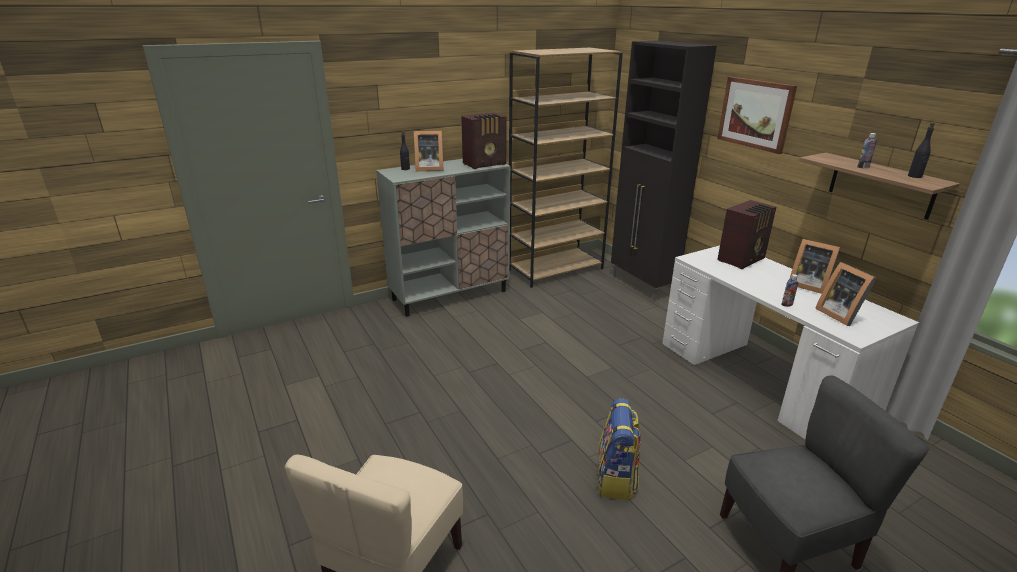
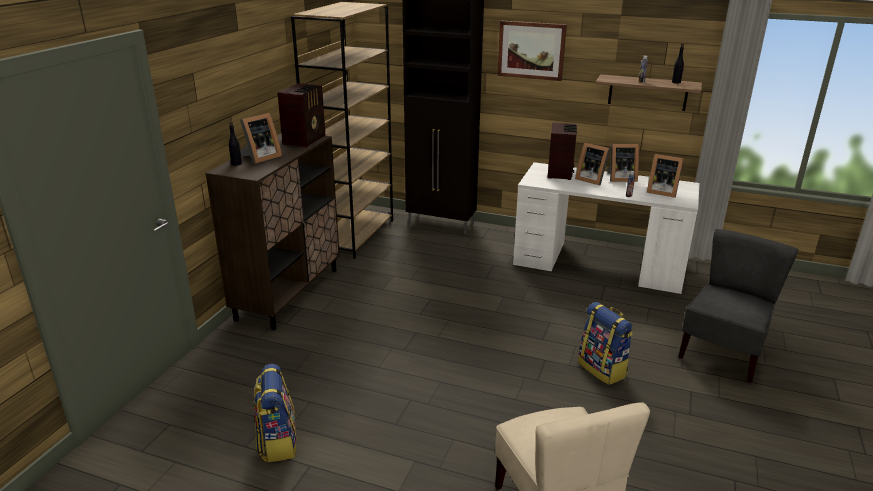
camera: 40 degrees left, 0 degrees up
grey cabinet [376,159,511,317] -> brown cabinet [205,134,340,330]
none -> backpack [254,364,297,462]
none -> picture frame [575,142,610,186]

